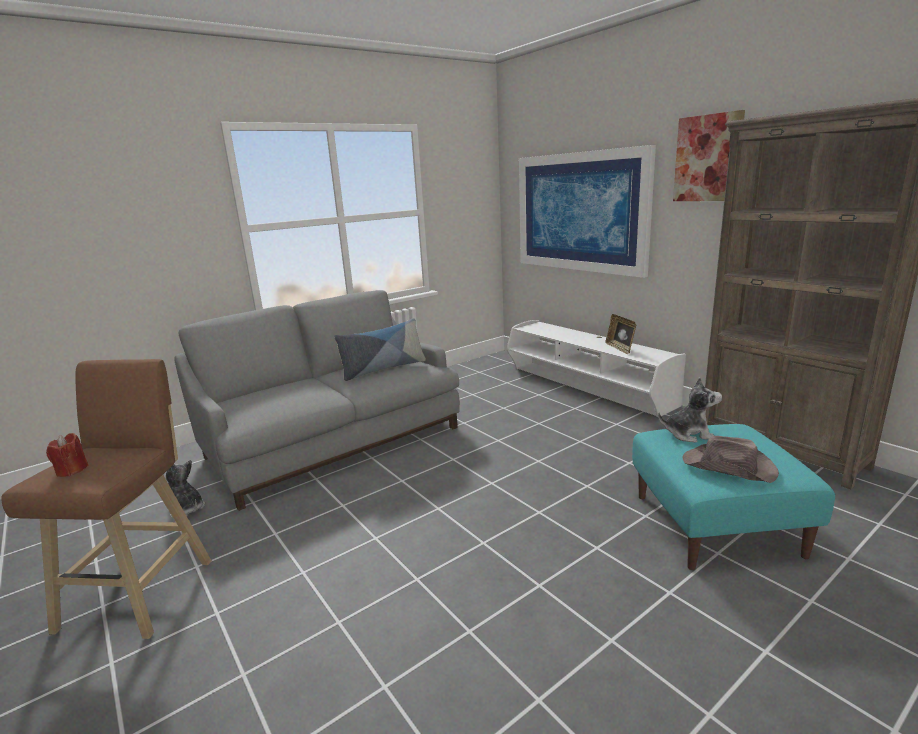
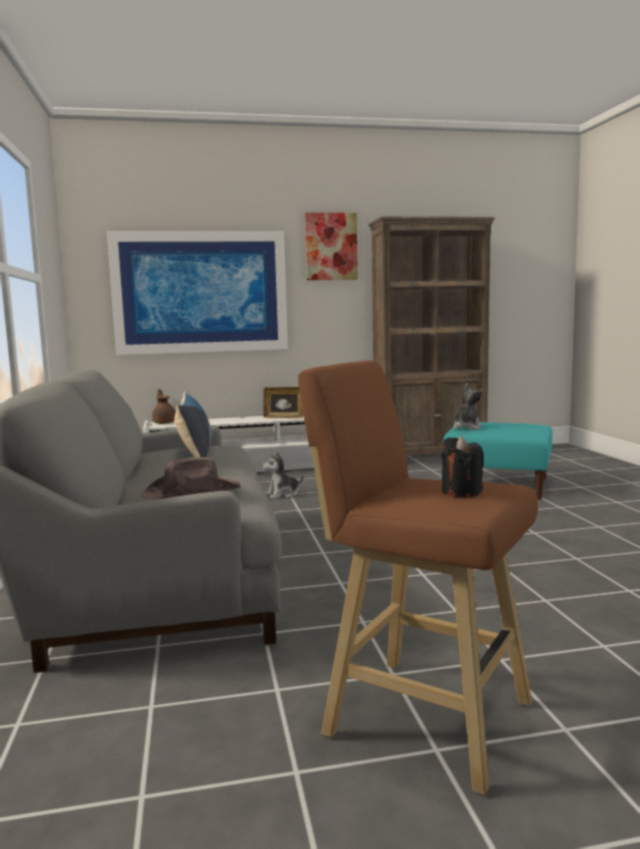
camera: 65 degrees left, 10 degrees down
red candle [46,433,88,477] -> black candle [442,436,484,497]
plush toy [165,460,205,517] -> plush toy moved to [262,452,304,499]
brown hat [682,436,779,483] -> brown hat moved to [140,457,241,500]
none -> brown teapot [152,389,176,424]

